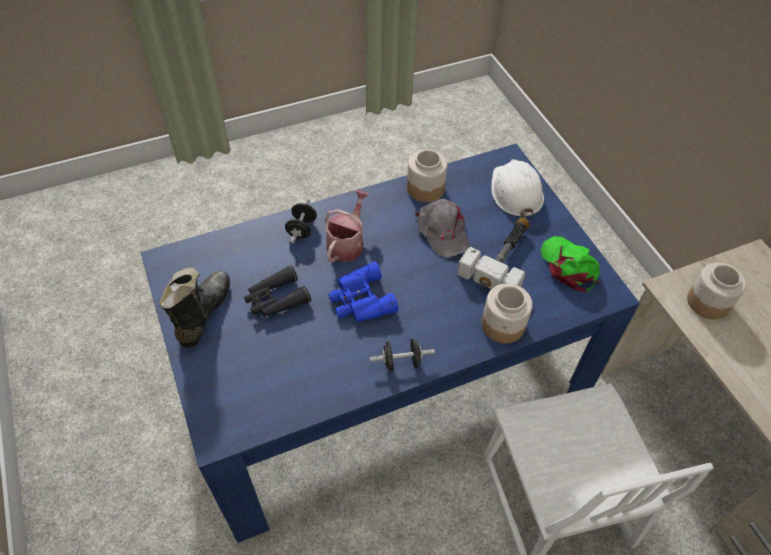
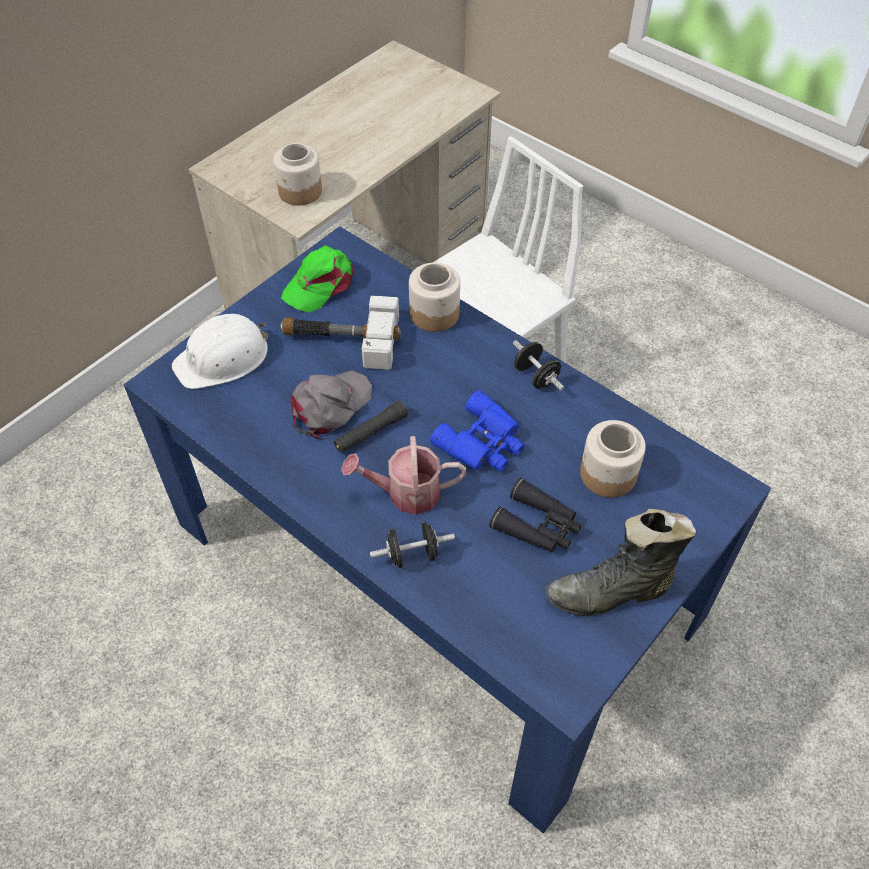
camera: 115 degrees left, 0 degrees up
jar [407,150,447,202] -> jar moved to [580,420,646,498]
none -> black flashlight [334,401,408,453]

